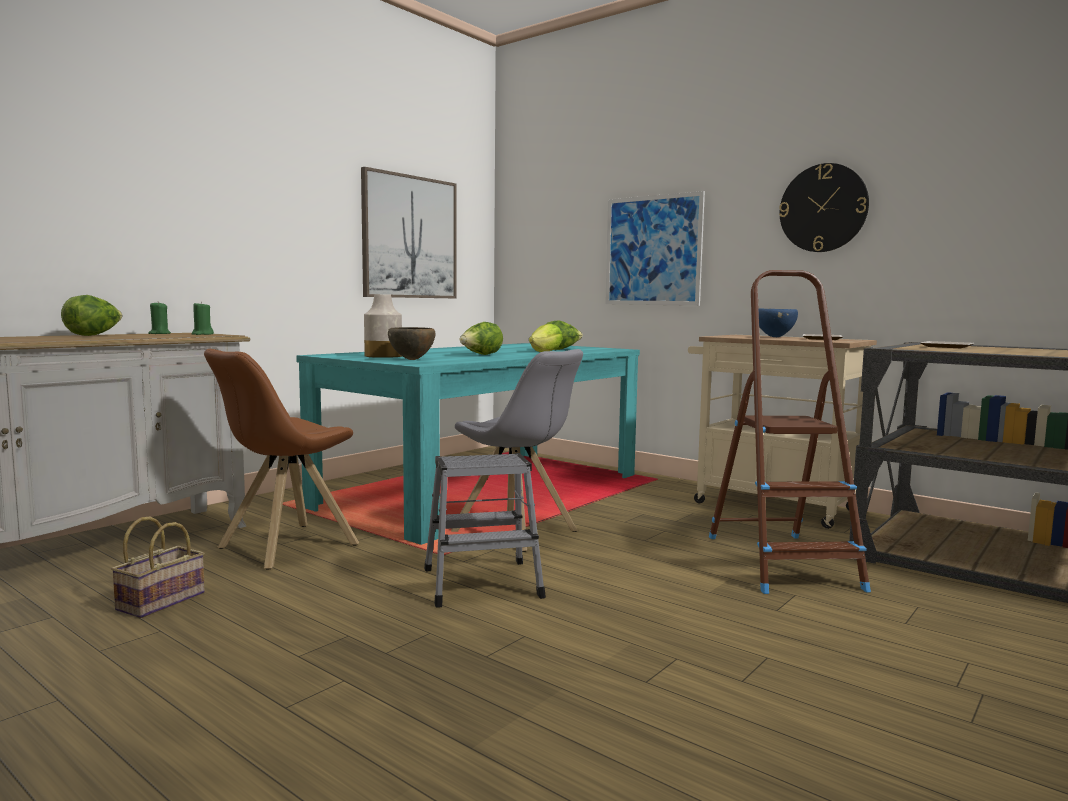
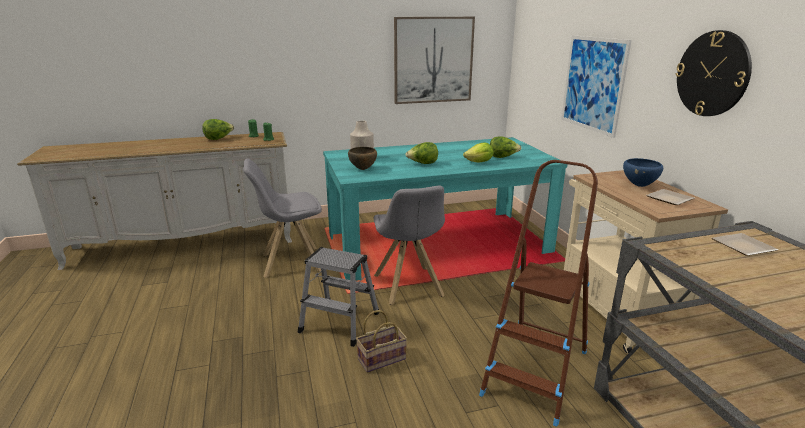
camera: 35 degrees right, 15 degrees up
basket [111,516,205,618] -> basket moved to [356,310,407,373]
brown chair [204,349,359,570] -> grey chair [243,158,322,278]

